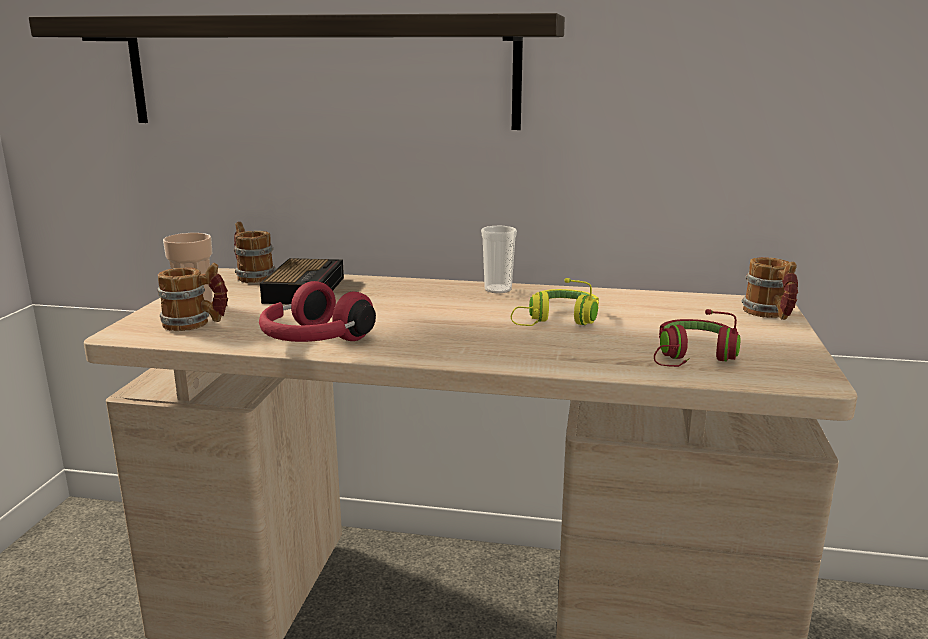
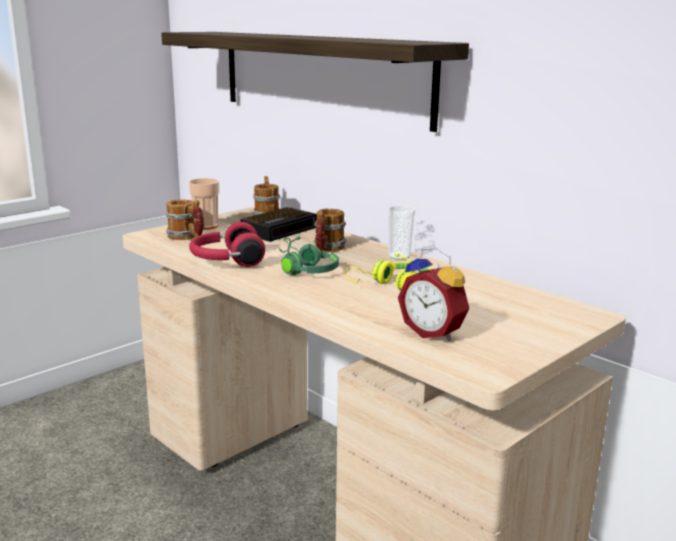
camera: 35 degrees right, 0 degrees up
red headphones [654,309,741,367] -> alarm clock [398,247,470,341]
mug [741,257,798,320] -> mug moved to [314,208,346,251]
none -> green headphones [279,236,339,275]

